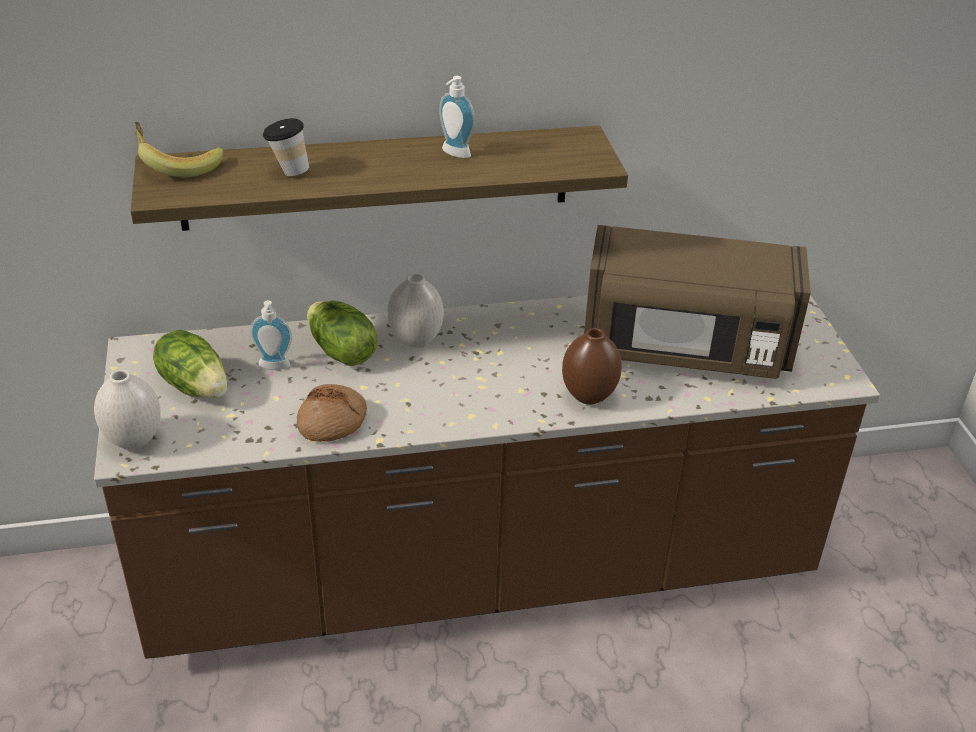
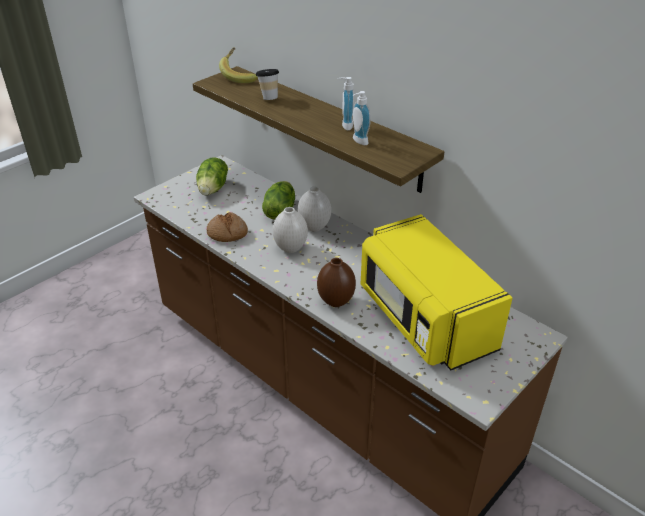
camera: 55 degrees right, 0 degrees up
white vase [94,370,161,450] -> white vase moved to [273,207,308,253]
soap dispenser [250,300,292,370] -> soap dispenser moved to [353,91,371,145]
brown microwave [584,225,811,379] -> yellow microwave [361,214,512,370]

